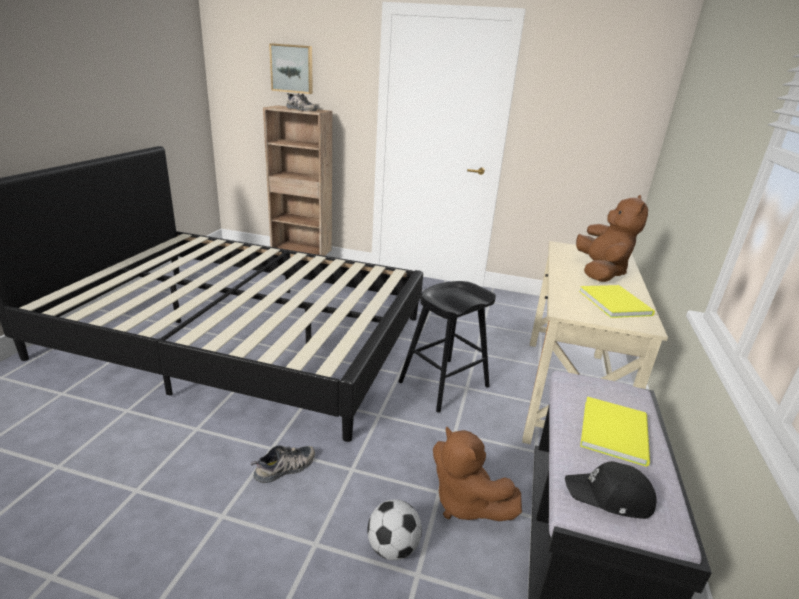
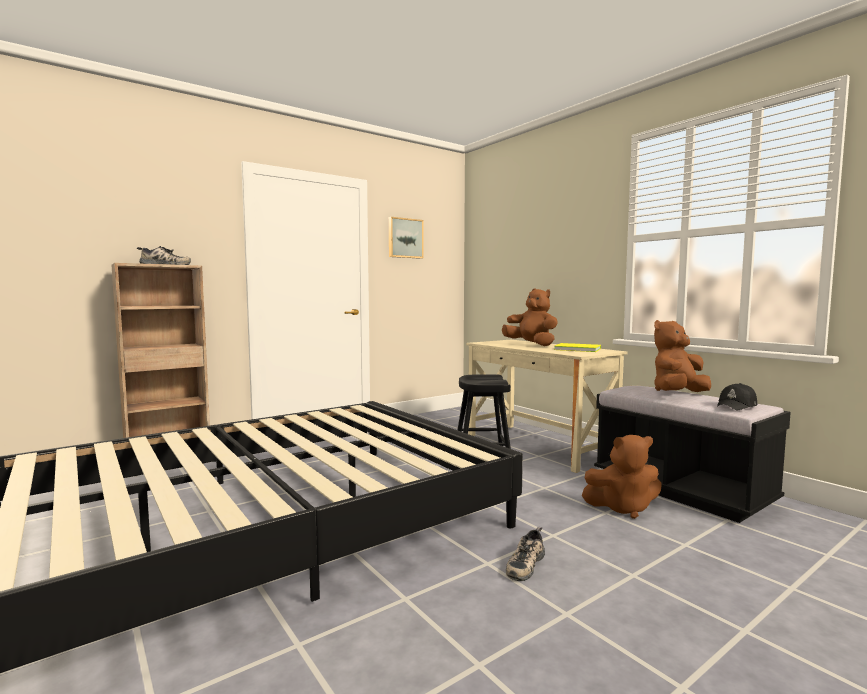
camera: 50 degrees left, 20 degrees down
shoe [251,445,315,483] -> shoe turned 150 degrees counterclockwise [506,527,545,581]
picture [269,43,313,94] -> picture moved to [389,217,424,259]
football [367,499,422,560] -> none
yellow book [580,397,650,467] -> brown plush toy [654,320,711,392]

